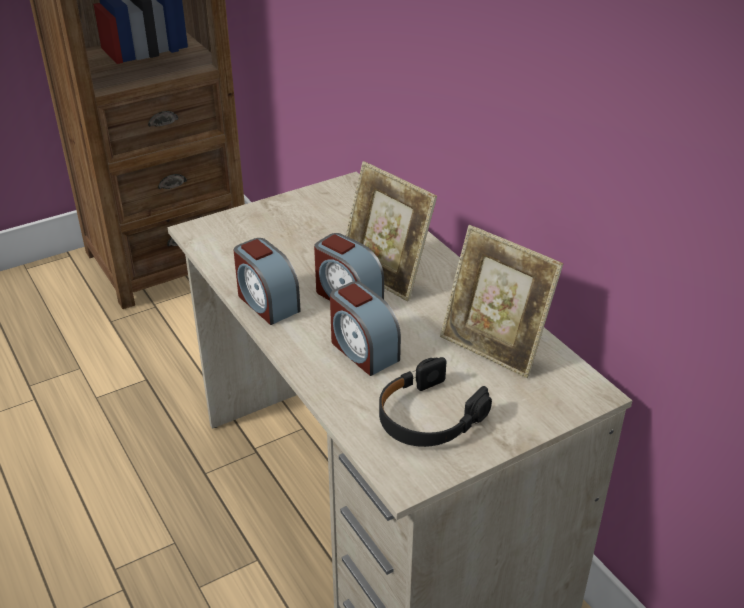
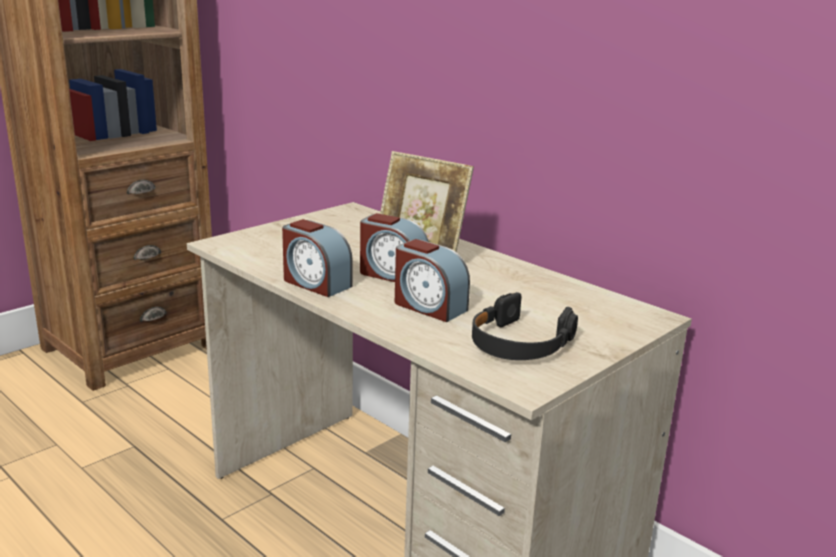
camera: 15 degrees left, 15 degrees down
picture frame [440,225,563,378] -> none

